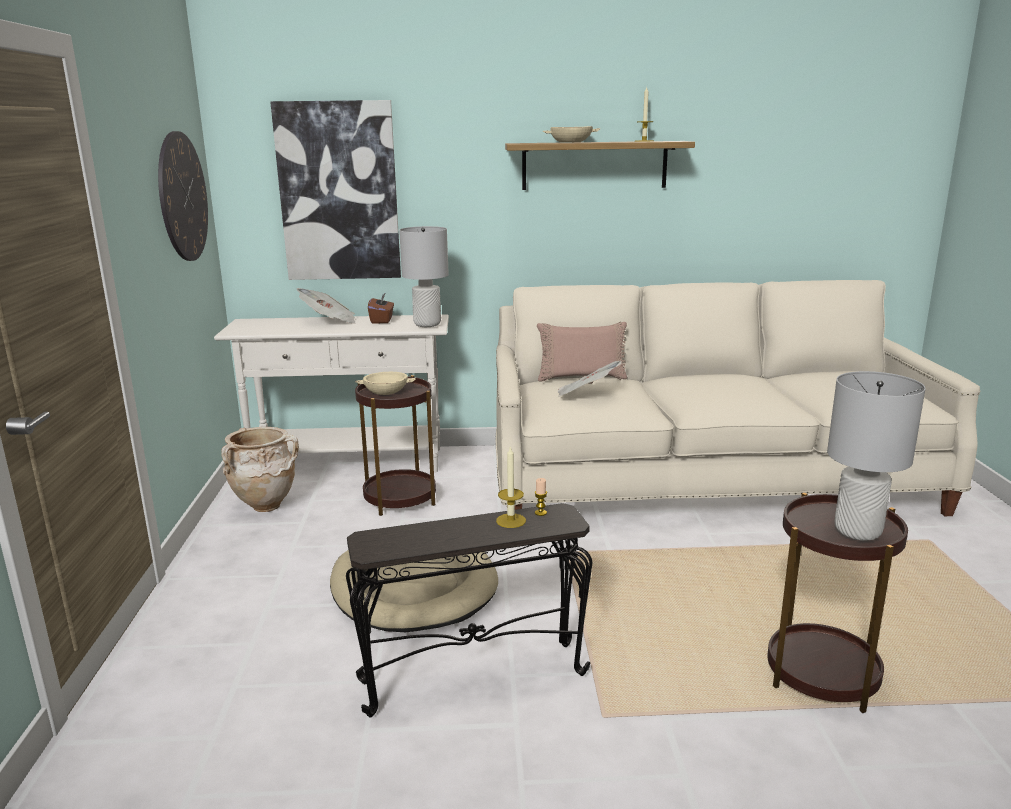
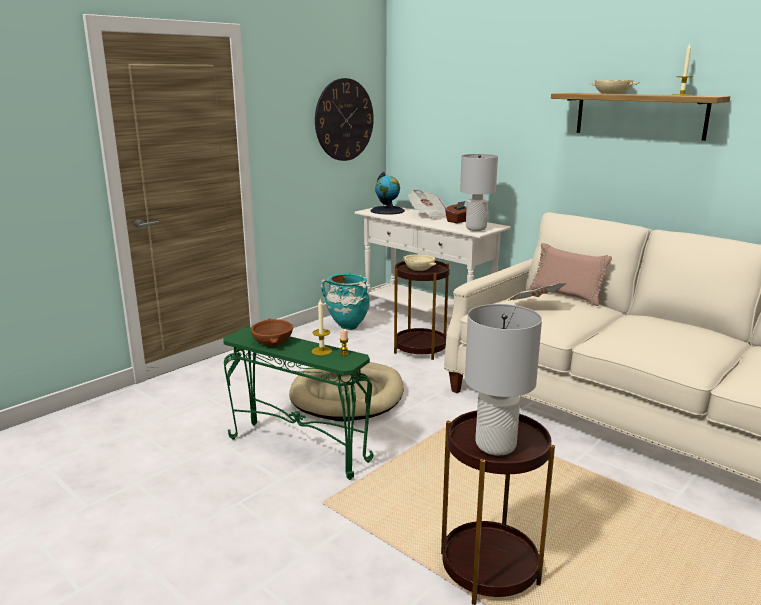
camera: 45 degrees right, 0 degrees up
beige vase [221,427,299,512] -> turquoise vase [321,273,369,330]
picture [270,100,401,280] -> none
black side table [346,503,592,717] -> green side table [223,327,374,480]
none -> brown bowl [251,319,293,346]
none -> globe [371,172,405,215]

